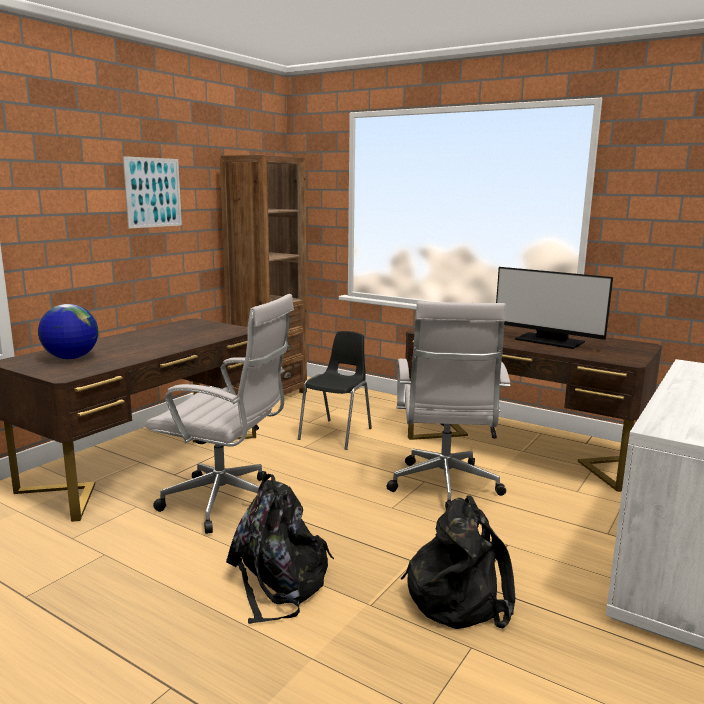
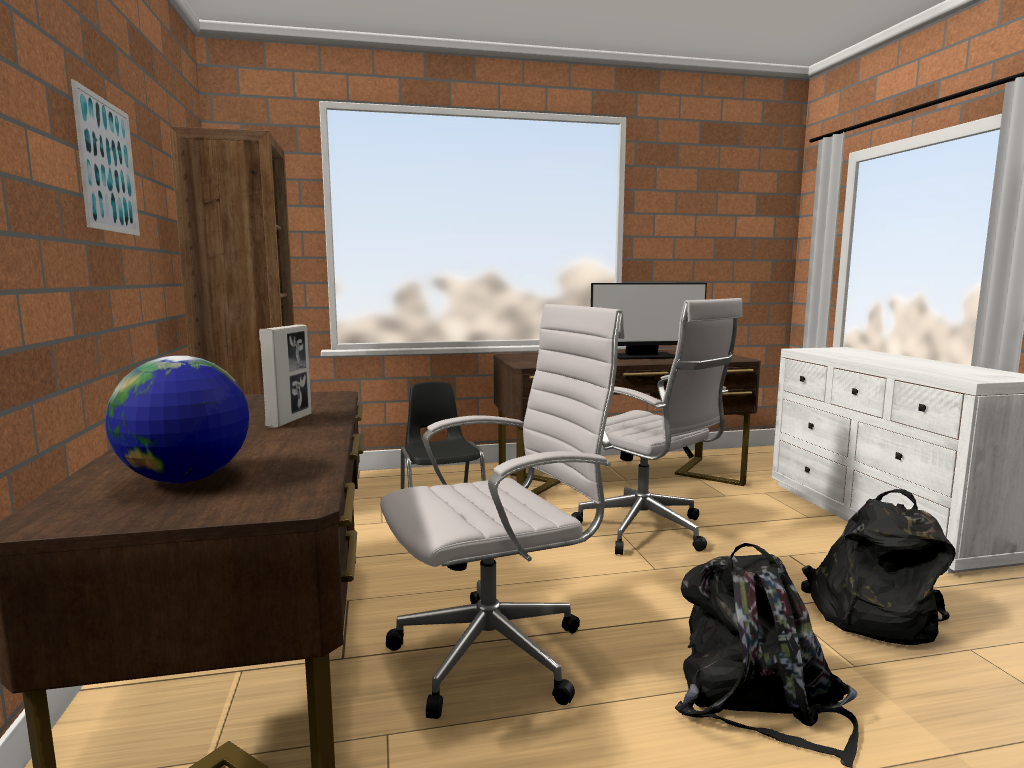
camera: 45 degrees left, 5 degrees down
none -> picture frame [259,324,312,428]

